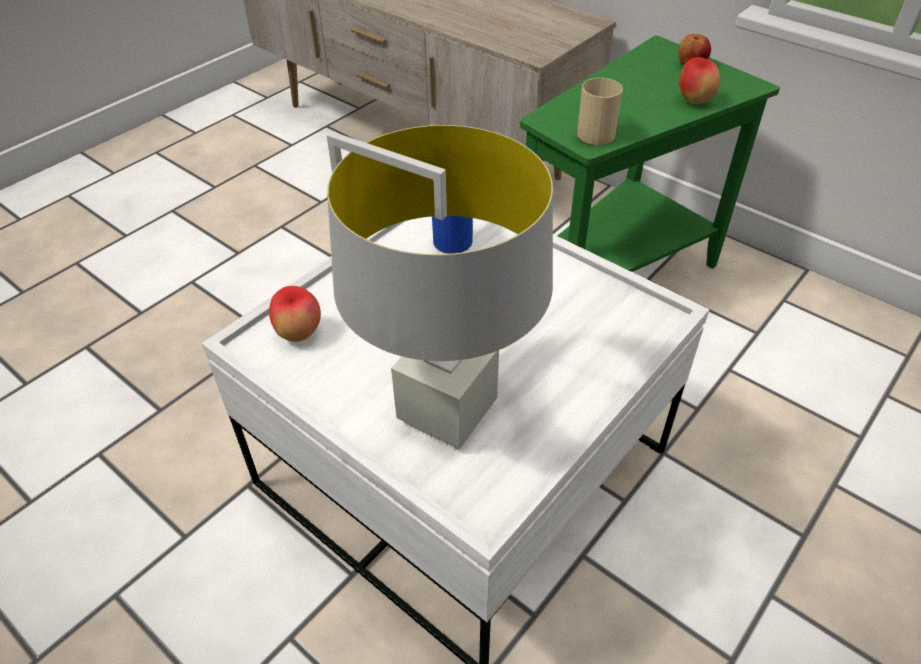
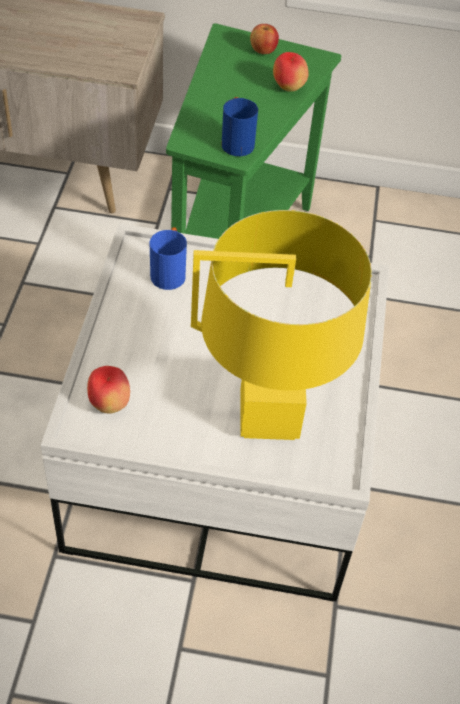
camera: 35 degrees left, 5 degrees up
grey table lamp [327,125,553,449] -> yellow table lamp [191,210,372,440]
beige mug [577,78,623,145] -> blue mug [222,97,258,156]

